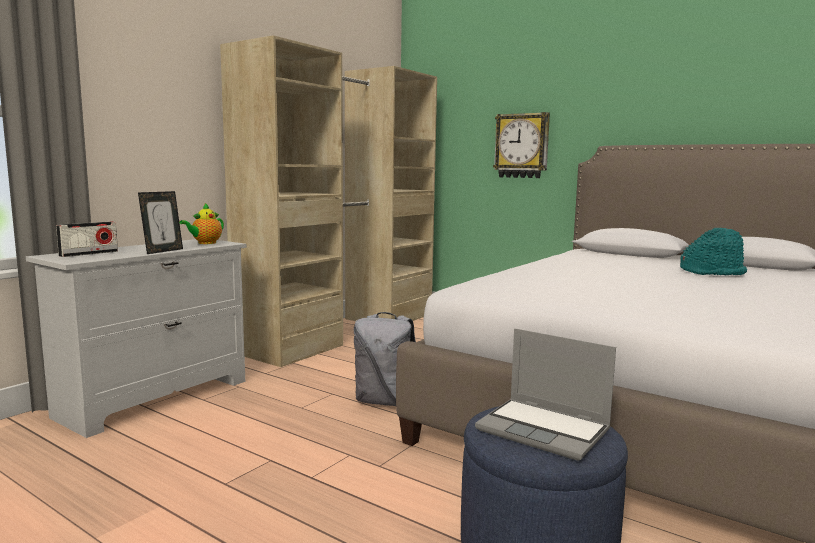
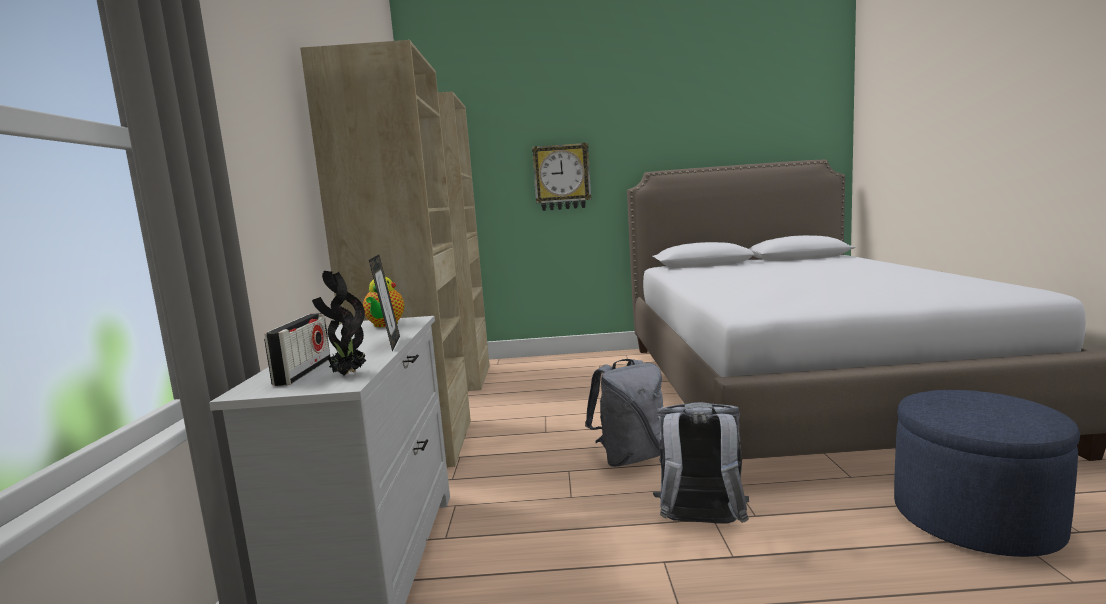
camera: 35 degrees left, 0 degrees up
laptop [475,328,616,461] -> none
turquoise hat [680,228,747,275] -> none
none -> potted plant [312,271,366,376]
none -> grey backpack [653,402,749,524]

